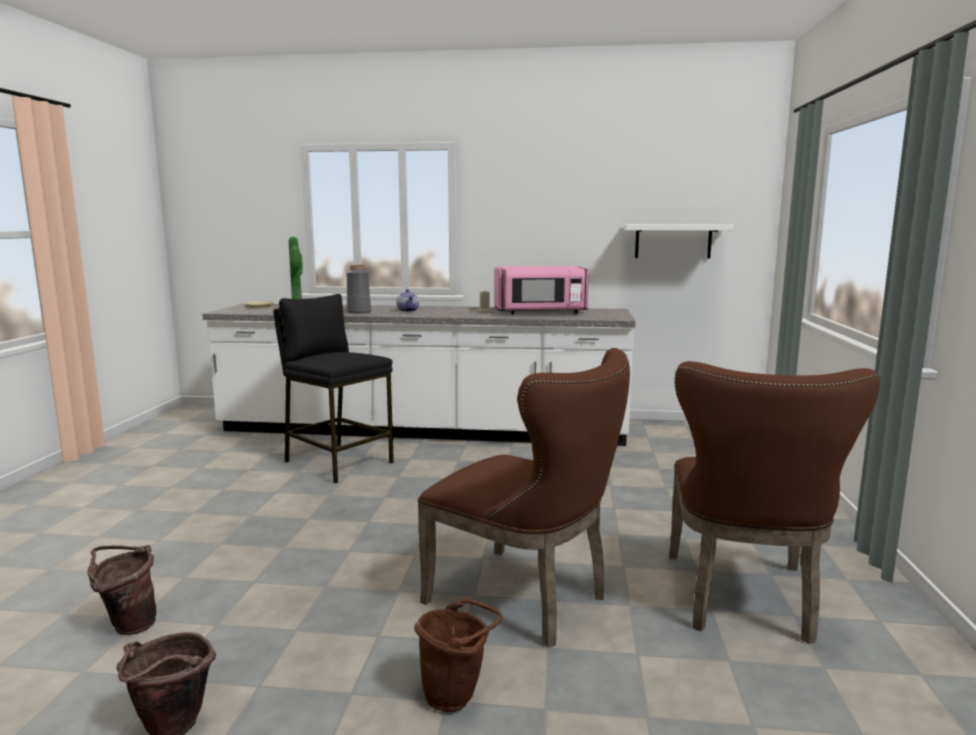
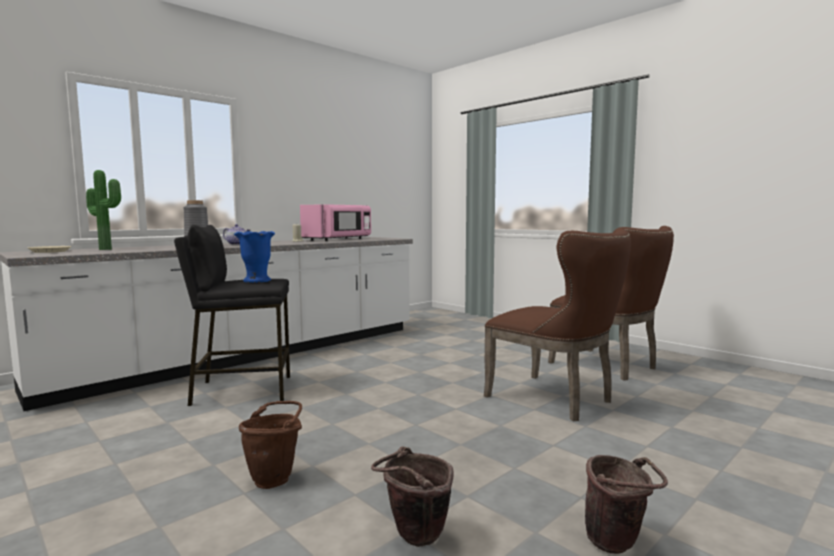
camera: 50 degrees left, 5 degrees down
brown bucket [414,598,503,712] -> brown bucket moved to [239,401,302,489]
brown chair [418,348,630,647] -> brown chair turned 60 degrees clockwise [484,228,631,422]
white shelf [624,224,734,259] -> none
none -> blue vase [234,231,275,283]

